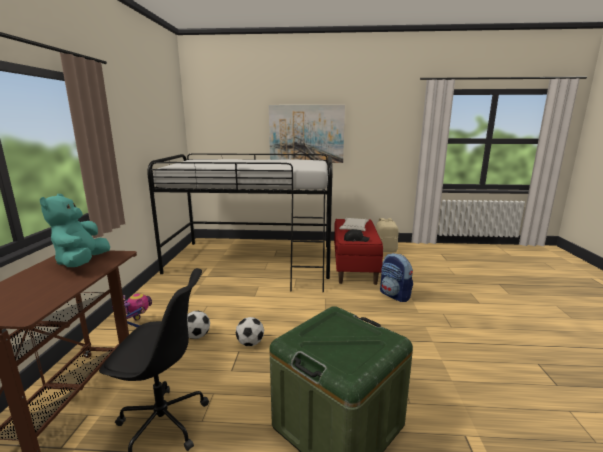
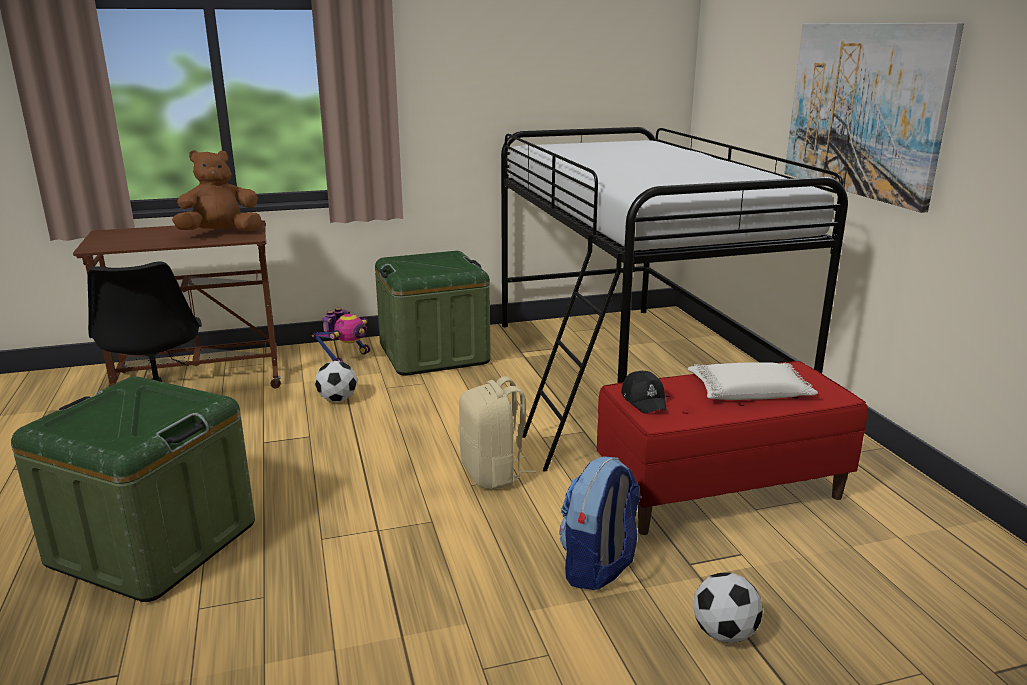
camera: 70 degrees right, 5 degrees up
turquoise plush toy [40,194,110,267] -> brown plush toy [172,150,262,232]
football [236,317,264,346] -> football moved to [693,573,763,643]
beige backpack [376,218,399,252] -> beige backpack moved to [458,376,536,489]
none -> green storage box [375,251,491,376]

